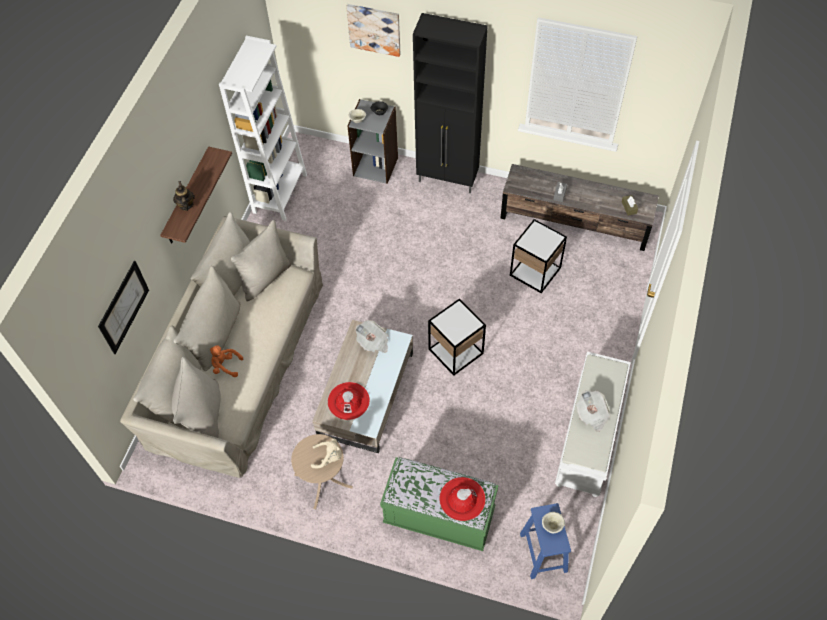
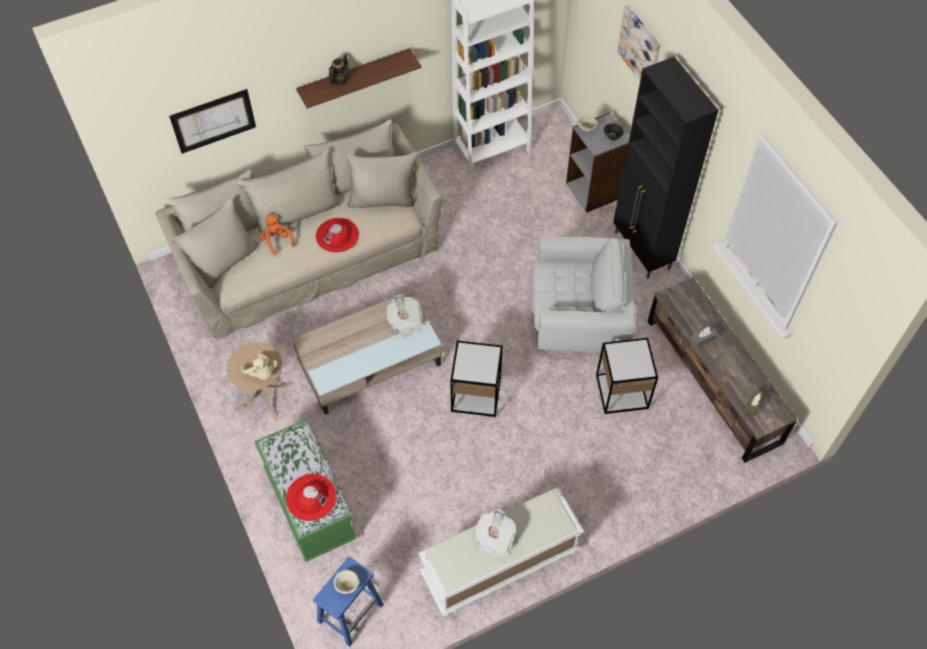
camera: 45 degrees right, 0 degrees up
red hat [328,382,370,420] -> red hat moved to [316,218,359,253]
none -> white armchair [532,237,635,352]

